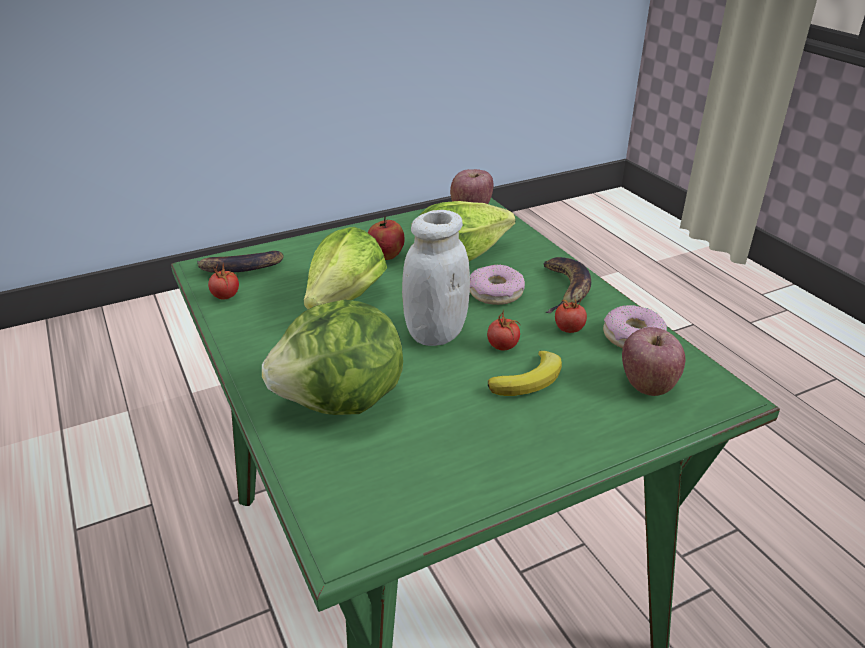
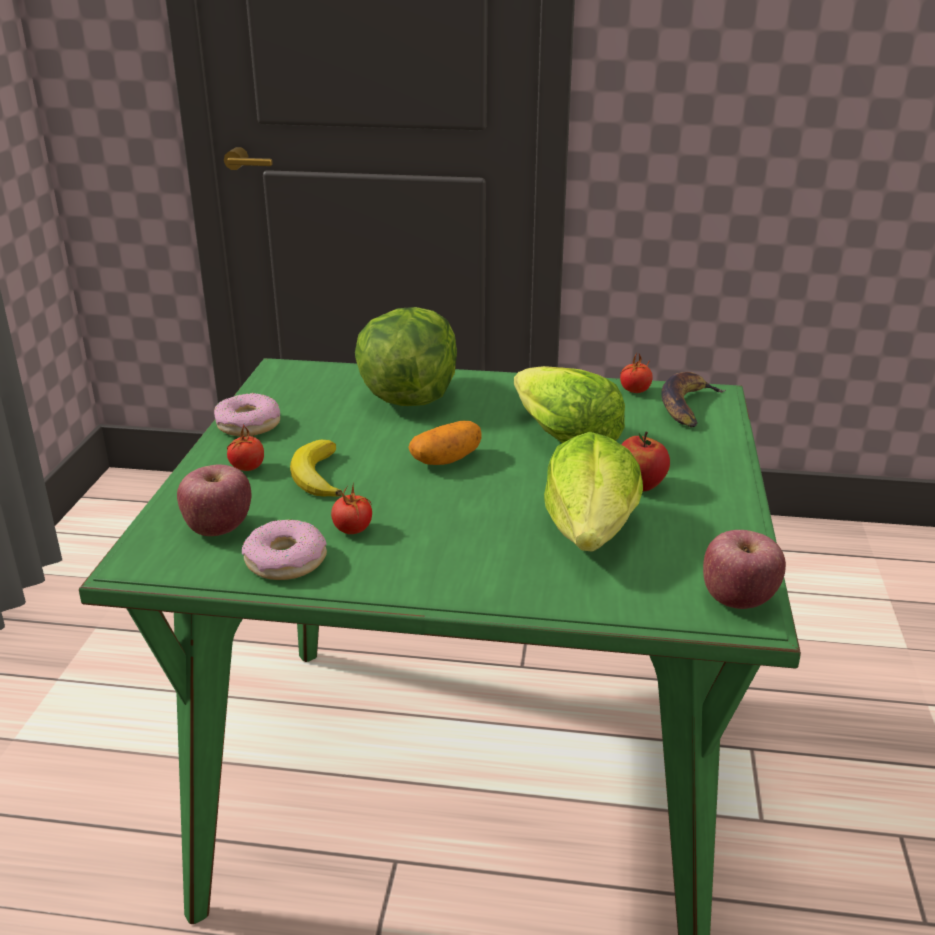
camera: 125 degrees right, 5 degrees down
white jar [402,210,470,346] -> potato [408,421,482,465]
donut [470,264,525,305] -> donut moved to [214,393,280,436]
tomato [487,313,520,350] -> tomato moved to [227,424,264,471]
banana [544,257,591,313] -> none

